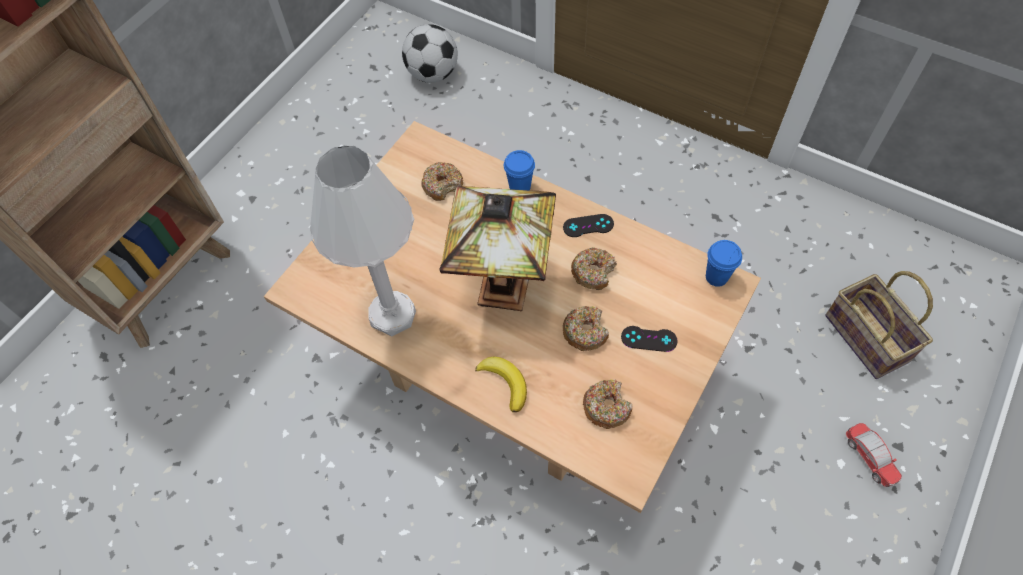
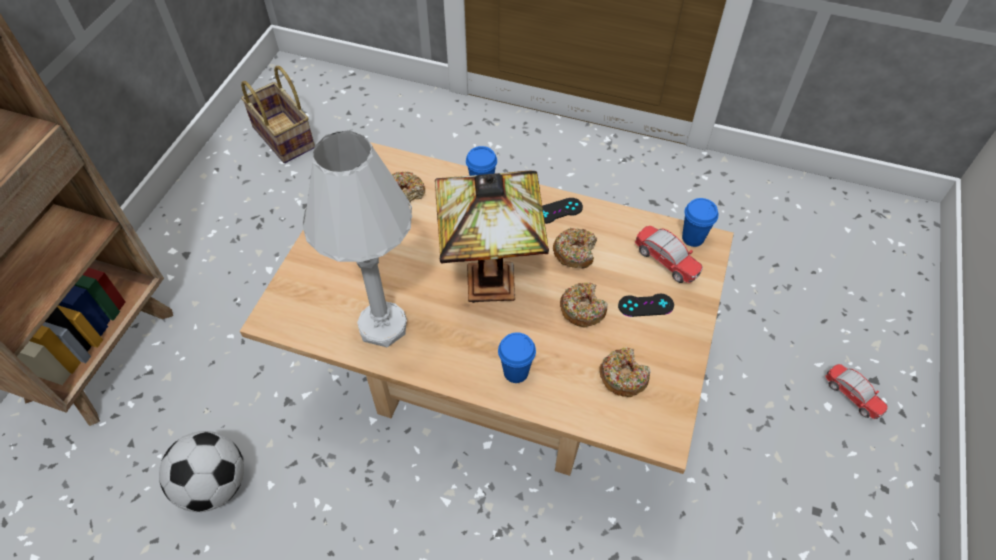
camera: 15 degrees left, 5 degrees down
football [402,24,458,83] -> football moved to [159,431,244,512]
banana [475,357,527,412] -> blue cup [498,332,536,383]
basket [825,271,933,379] -> basket moved to [241,66,315,163]
none -> toy car [635,226,703,283]

